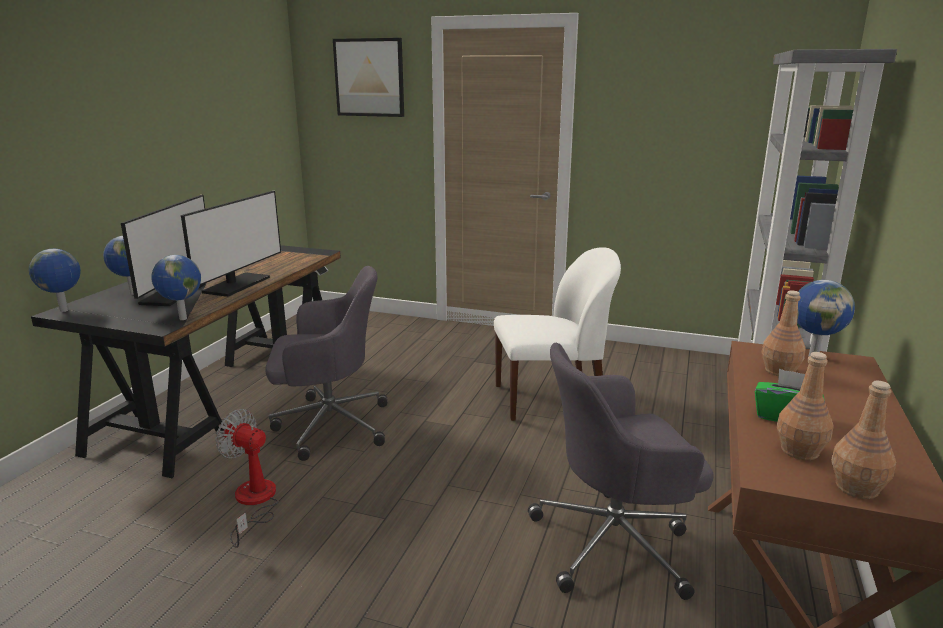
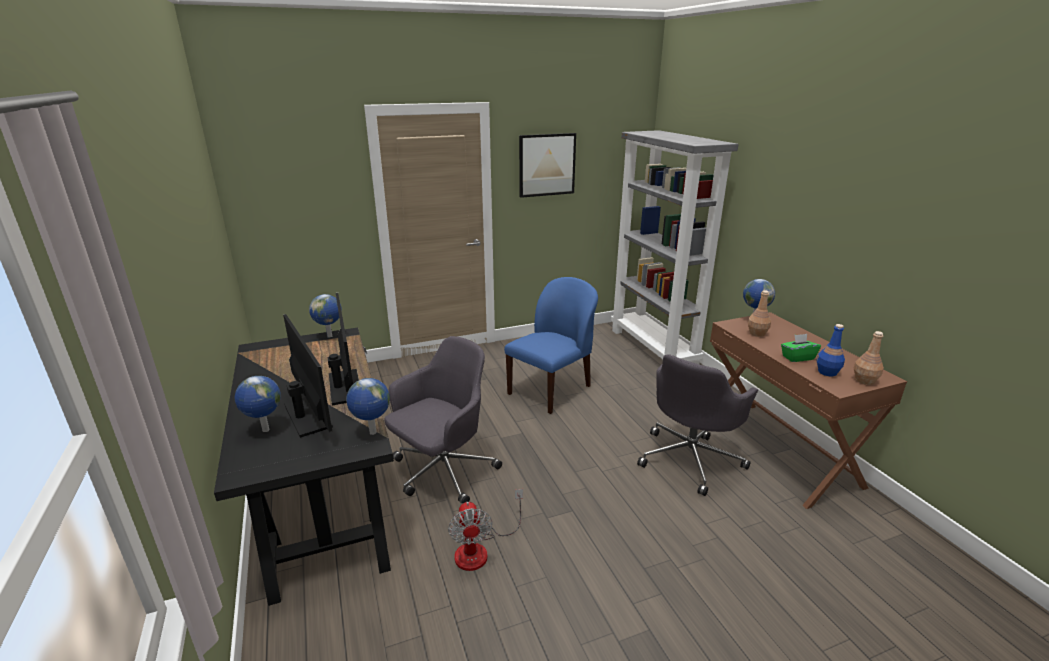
camera: 40 degrees left, 5 degrees up
globe [29,249,81,312] -> globe moved to [309,294,342,338]
fan [215,409,278,548] -> fan turned 90 degrees counterclockwise [448,489,523,571]
picture [333,38,404,117] -> picture moved to [519,133,576,198]
white chair [494,247,621,421] -> blue chair [504,277,598,414]
brown bottle [777,352,834,460] -> blue bottle [816,324,845,376]

